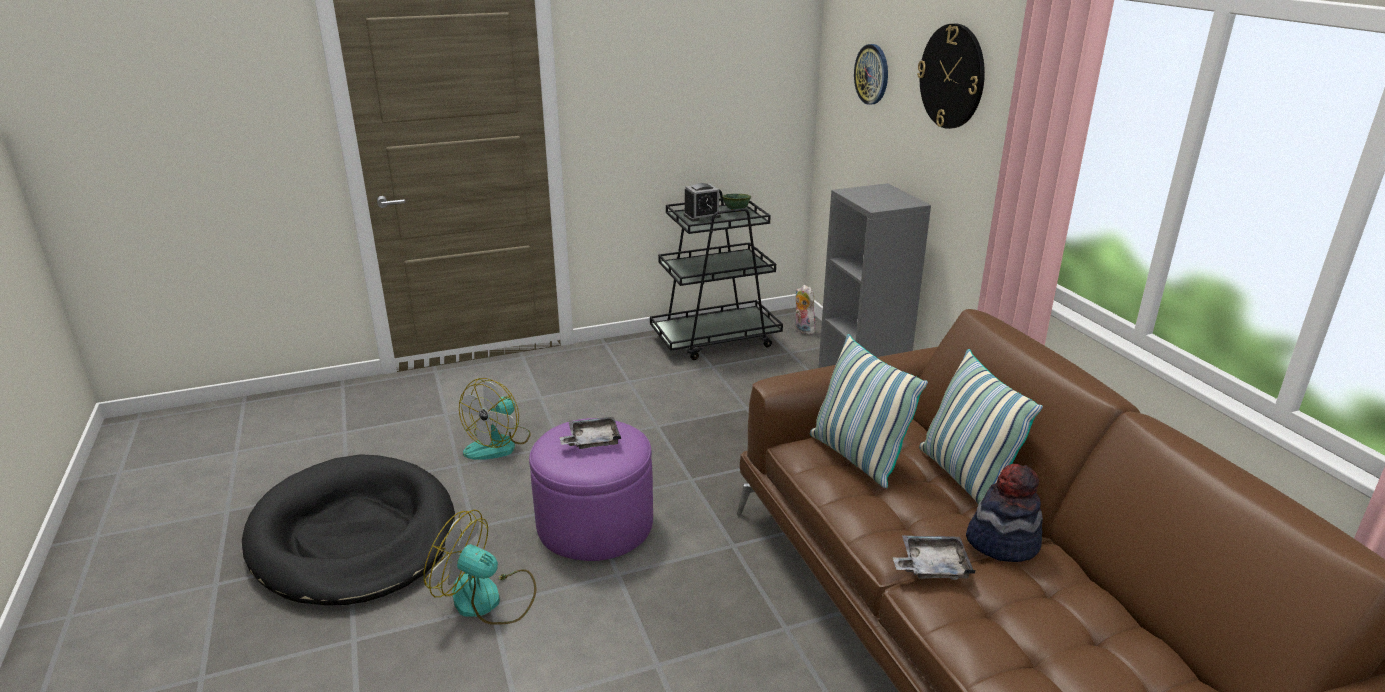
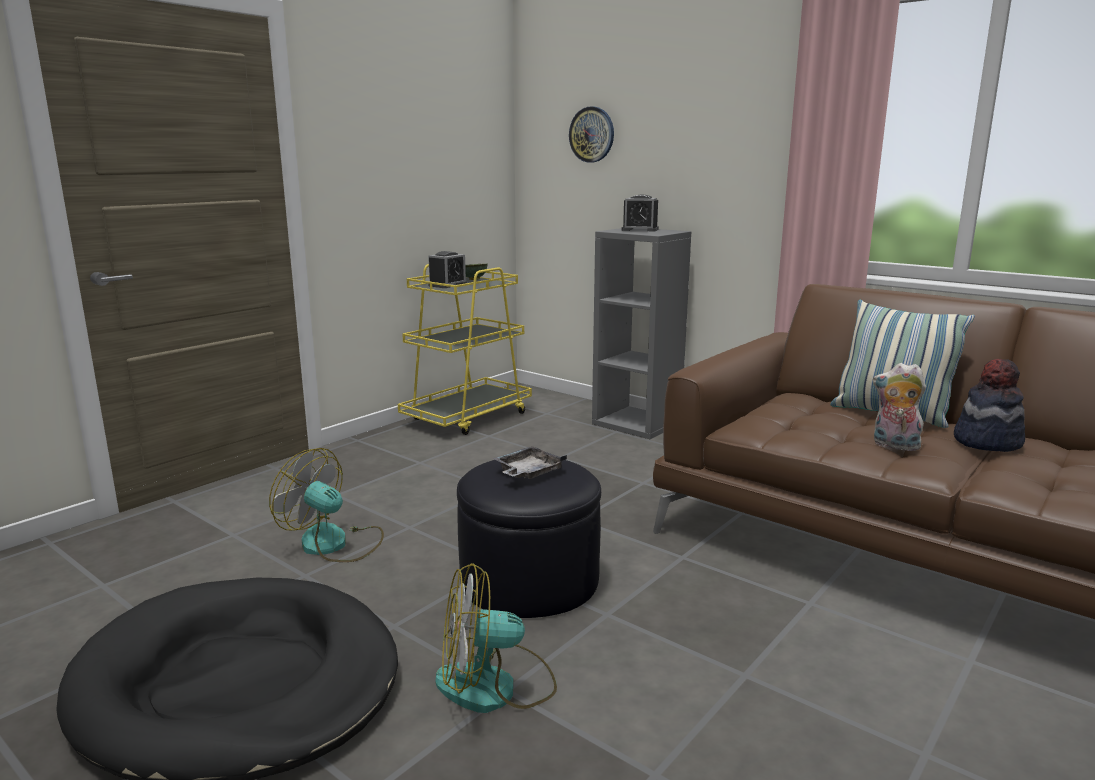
camera: 30 degrees left, 10 degrees down
fan [459,378,531,460] -> fan turned 120 degrees clockwise [269,448,384,562]
purple ottoman [529,418,653,561] -> black ottoman [457,460,601,618]
black cart [650,189,783,360] -> yellow cart [398,264,532,435]
plush toy [795,285,816,335] -> plush toy moved to [873,363,926,451]
pillow [810,334,928,488] -> none
grey tray [893,535,975,580] -> none
wall clock [917,23,985,129] -> none
none -> alarm clock [621,194,659,231]

